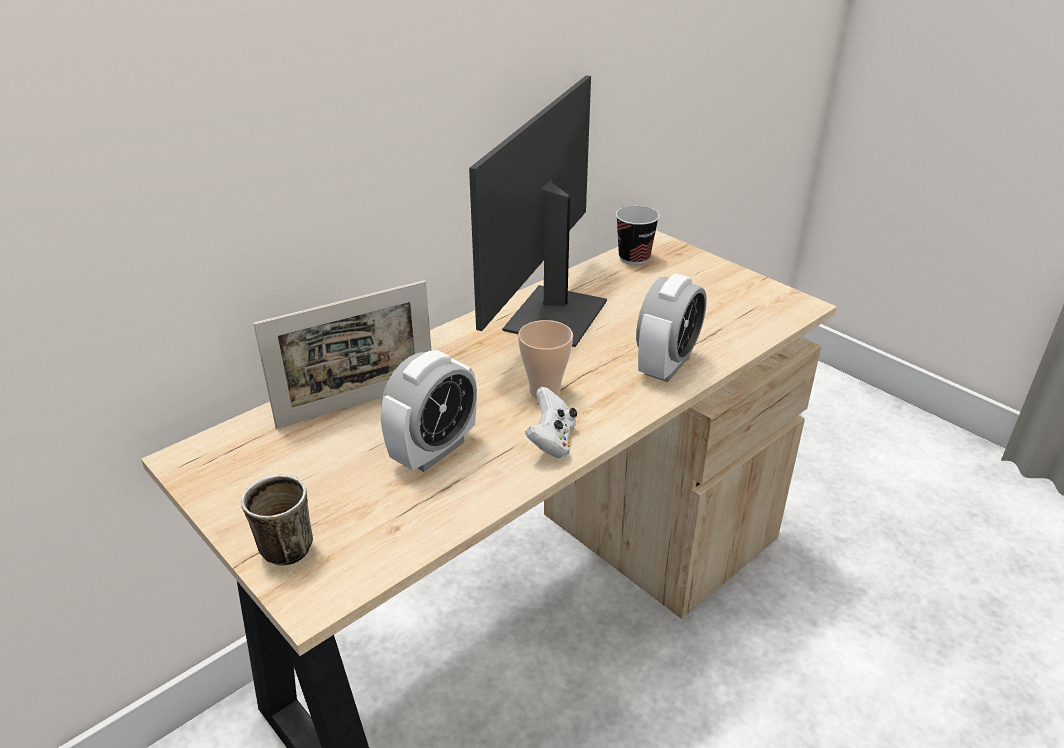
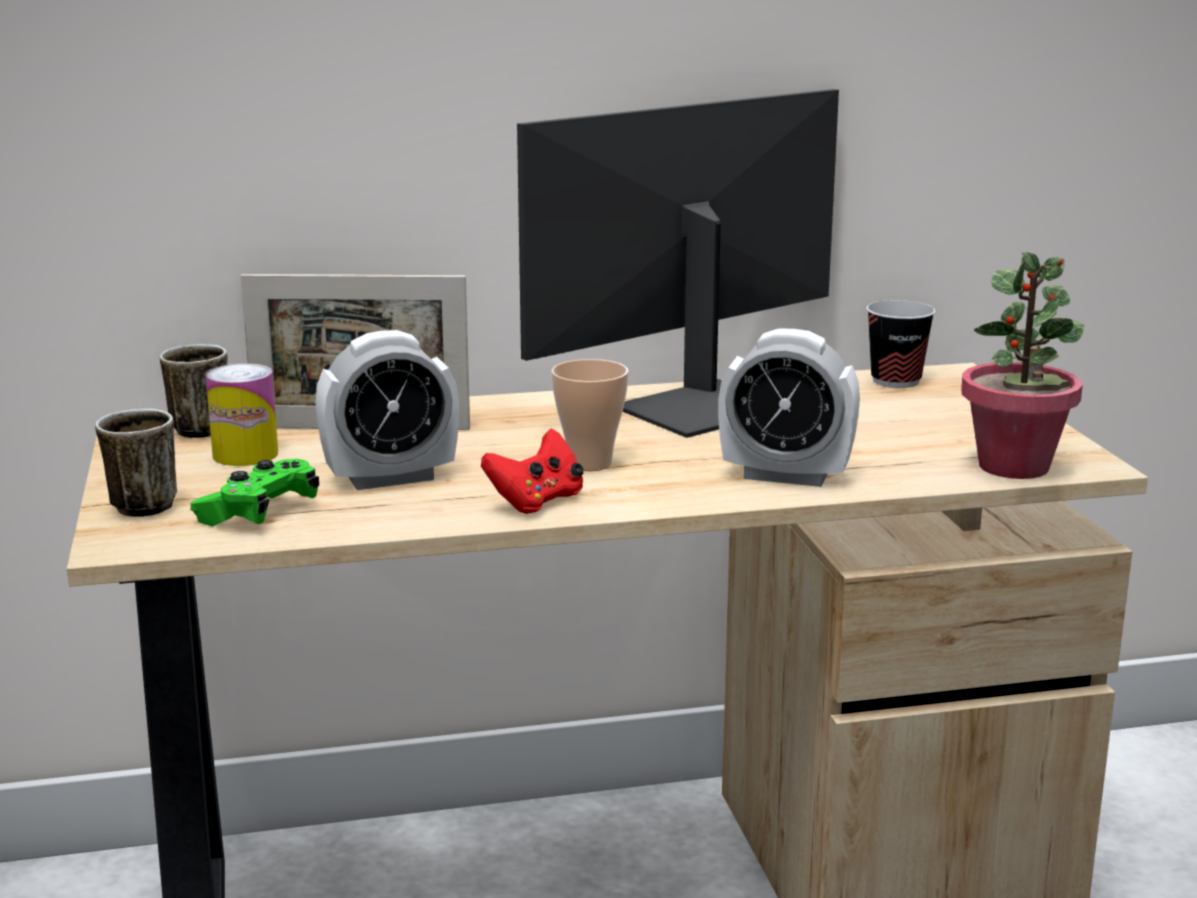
camera: 30 degrees right, 15 degrees down
white game controller [525,387,577,458] -> red game controller [481,429,583,514]
alarm clock [636,274,707,382] -> alarm clock turned 45 degrees clockwise [718,328,860,487]
none -> mug [160,344,228,438]
none -> green game controller [190,459,319,527]
none -> can [206,363,278,466]
none -> potted plant [961,253,1084,479]

